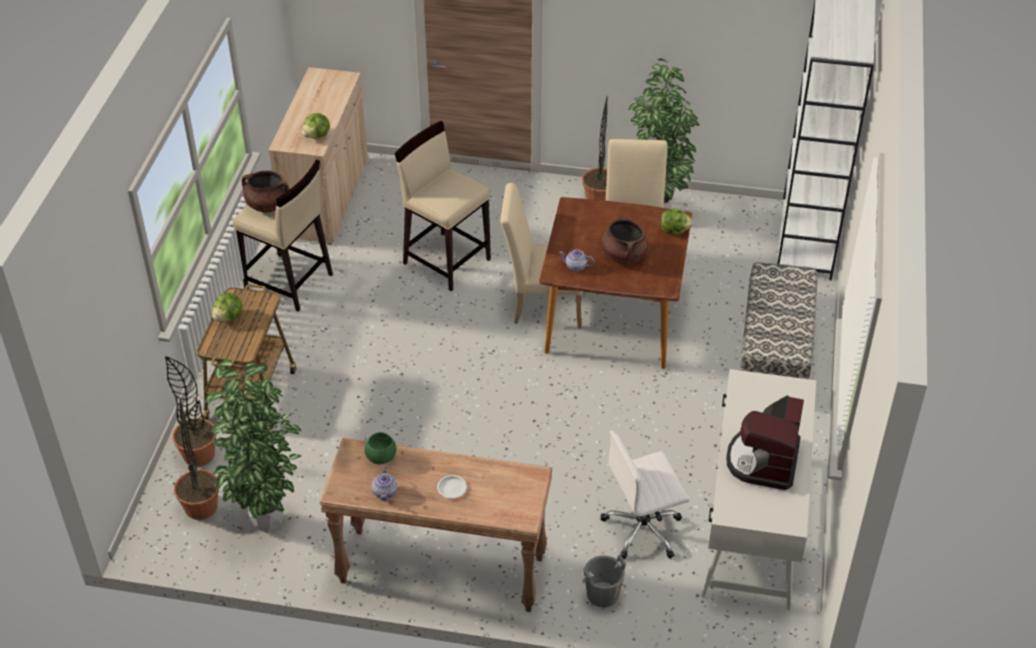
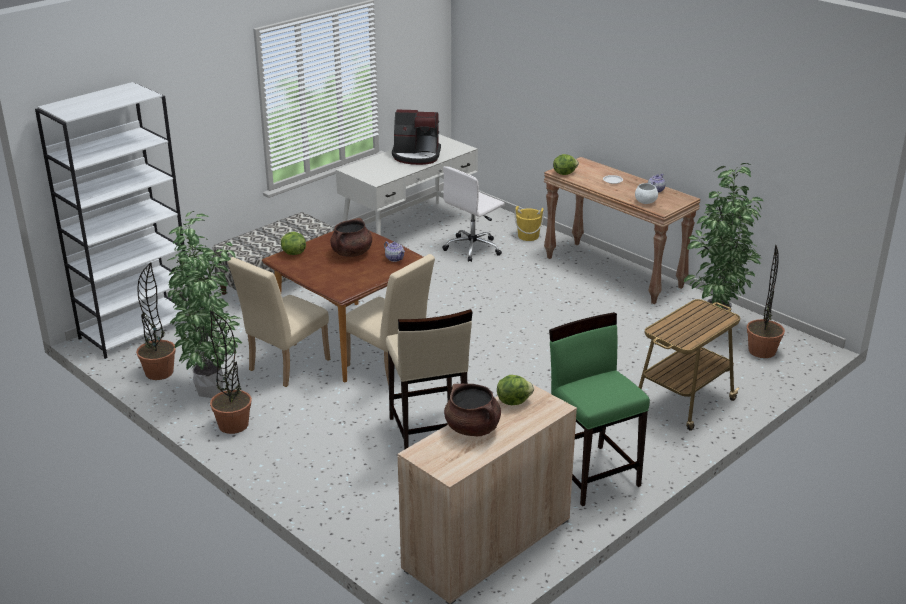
camera: 145 degrees left, 15 degrees down
potted plant [165,356,216,466] -> potted plant moved to [136,262,176,380]
lettuce [212,293,243,321] -> lettuce moved to [553,154,579,175]
beige stool [233,159,333,312] -> green stool [549,312,650,506]
brown cooking pot [242,170,290,213] -> brown cooking pot moved to [444,384,501,436]
green bowl [365,432,396,465] -> white bowl [635,183,658,204]
grey bucket [583,555,626,607] -> yellow bucket [514,206,544,241]
white office chair [600,431,689,559] -> white office chair turned 120 degrees clockwise [442,166,505,262]
coffee machine [726,395,804,490] -> coffee machine turned 45 degrees clockwise [392,110,441,165]

